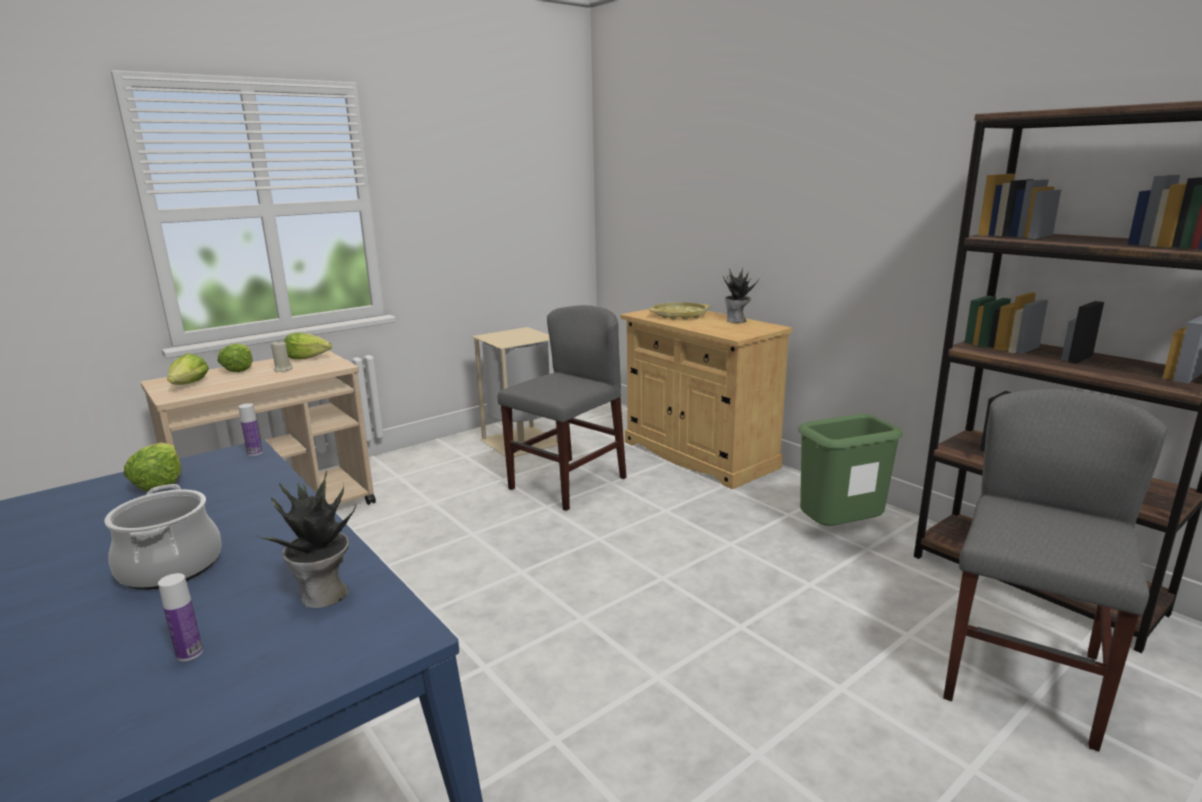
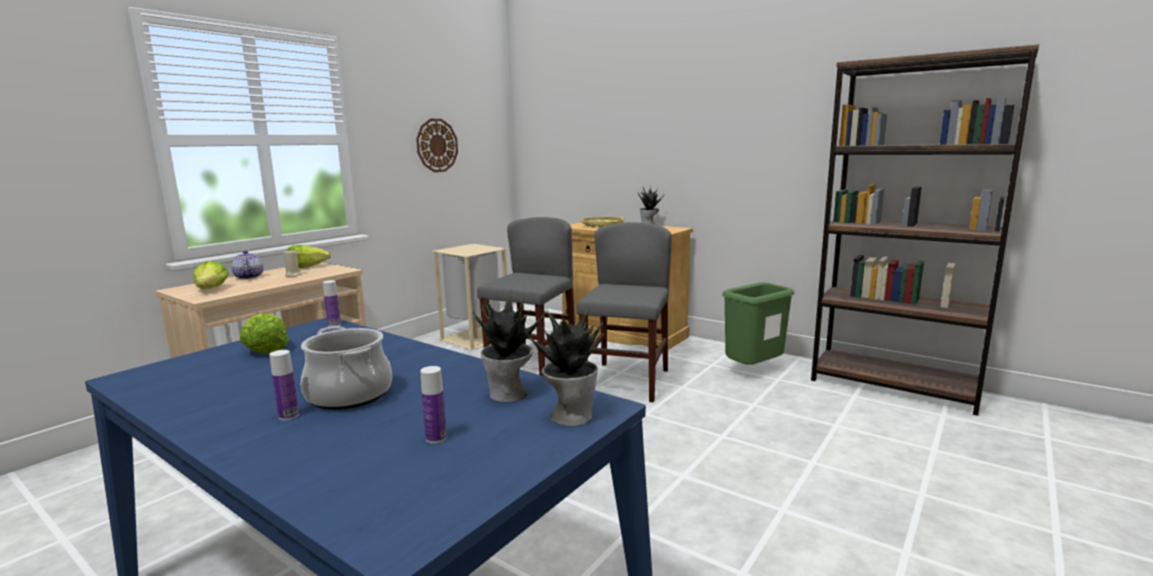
camera: 15 degrees left, 5 degrees down
lettuce [218,343,253,372] -> teapot [231,250,263,279]
grey chair [943,389,1167,751] -> grey chair moved to [576,222,672,403]
none -> bottle [269,350,299,421]
none -> wall clock [416,119,458,172]
none -> potted plant [524,304,603,427]

